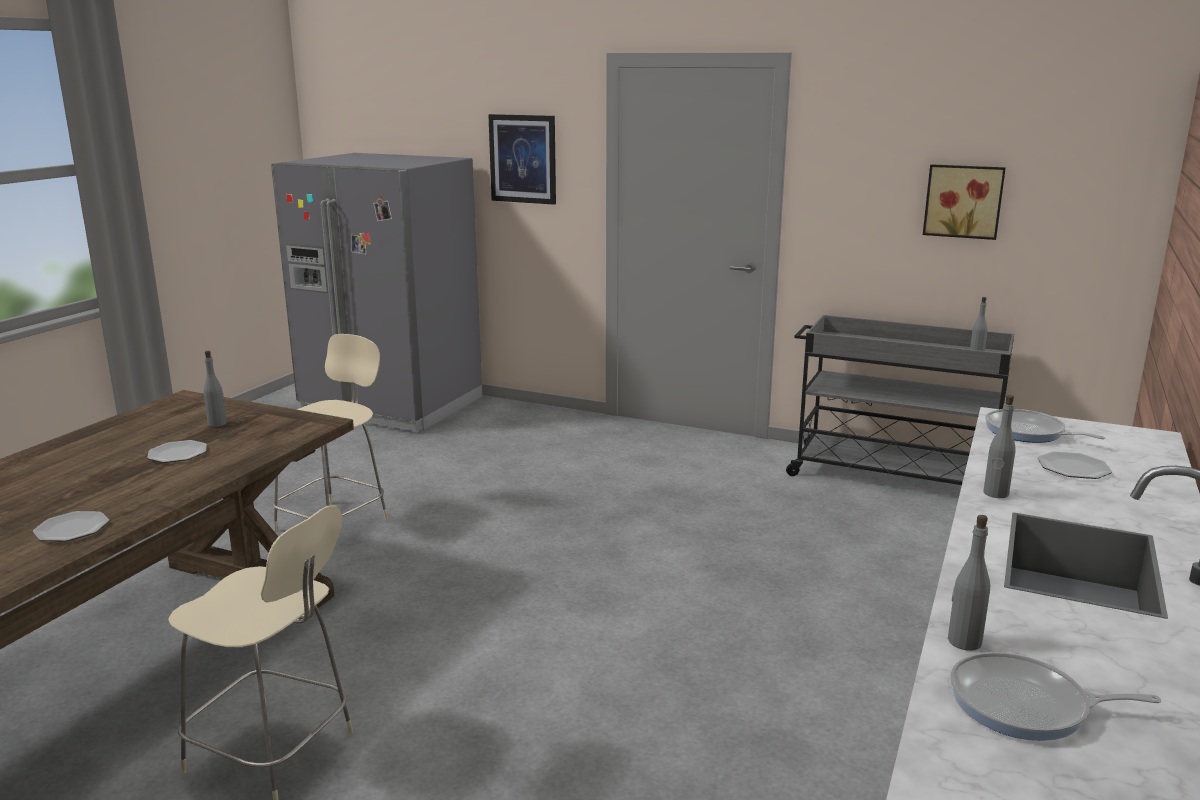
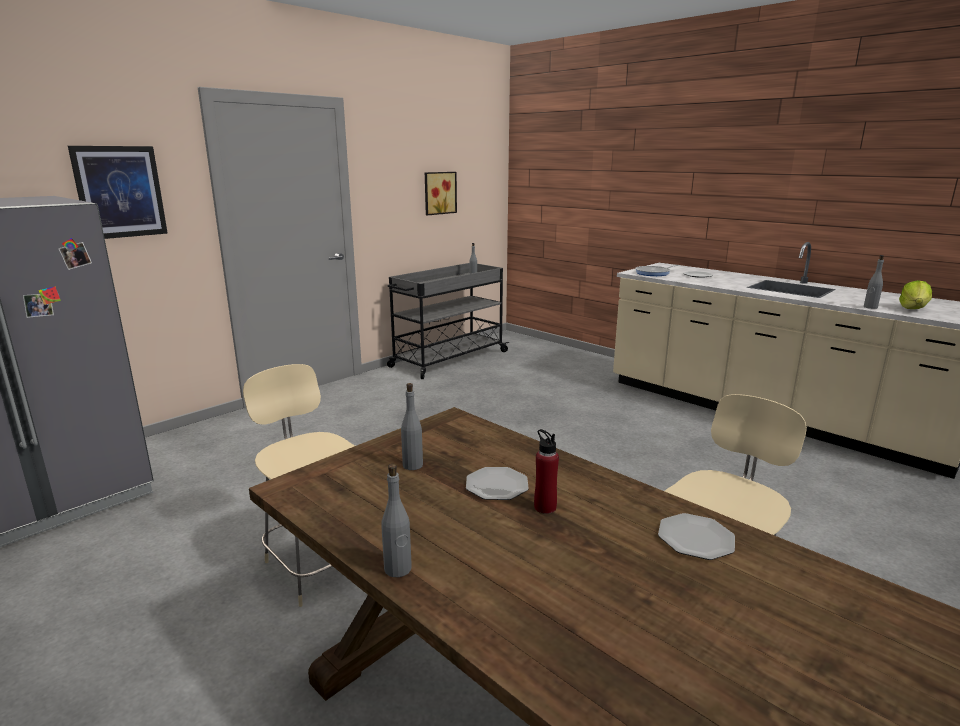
camera: 70 degrees left, 0 degrees up
frying pan [950,652,1161,741] -> lettuce [899,280,932,309]
grey bottle [983,395,1016,498] -> grey bottle moved to [381,464,412,577]
none -> red bottle [534,429,559,514]

